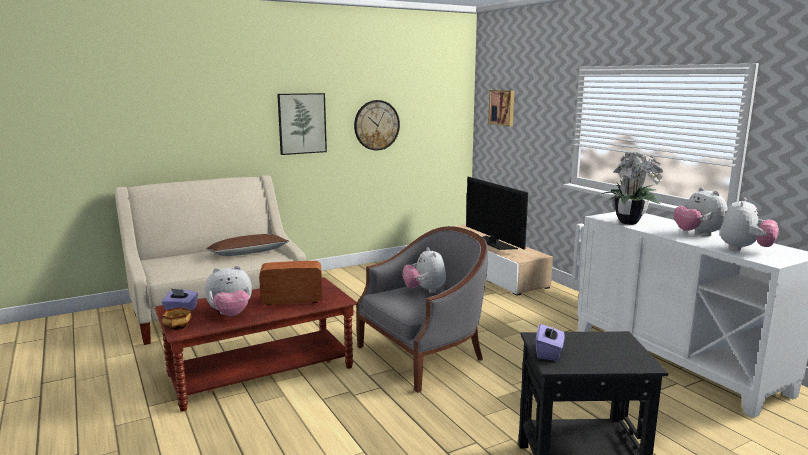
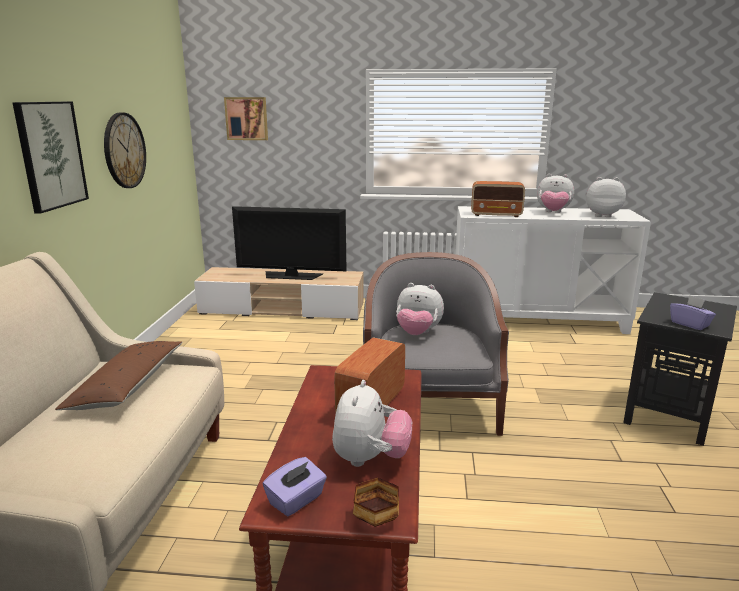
camera: 55 degrees left, 5 degrees up
potted plant [596,151,663,225] -> radio [471,181,525,217]
plush toy [720,198,779,251] -> plush toy turned 60 degrees counterclockwise [586,177,626,217]

